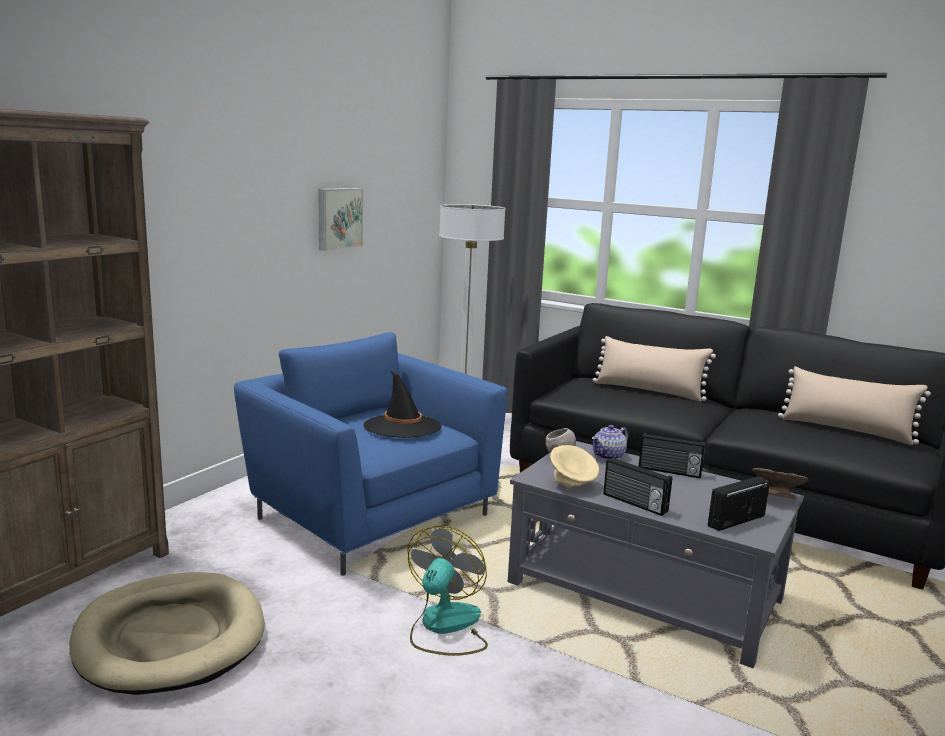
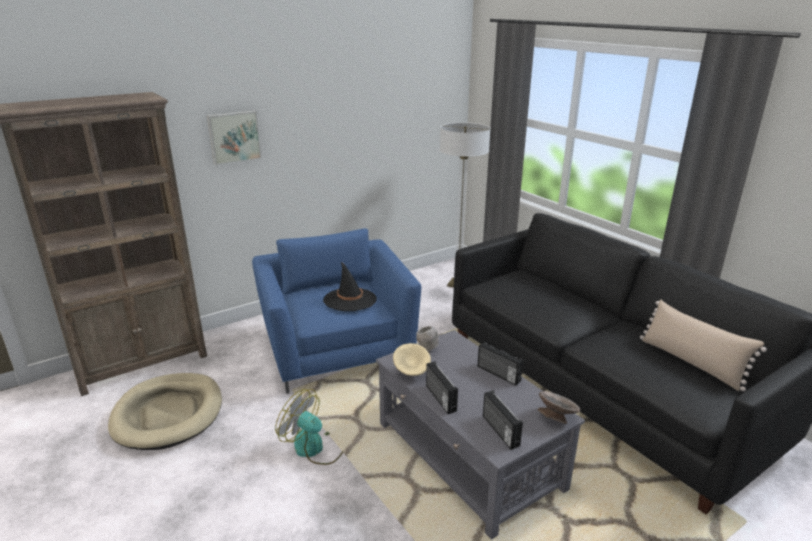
camera: 25 degrees right, 10 degrees up
picture [319,188,363,251] -> picture moved to [207,111,262,165]
fan [407,526,488,656] -> fan turned 105 degrees counterclockwise [275,389,343,465]
teapot [592,425,628,460] -> none
beige pillow [593,336,716,402] -> none
radio [708,476,770,531] -> radio turned 105 degrees counterclockwise [483,391,523,450]

